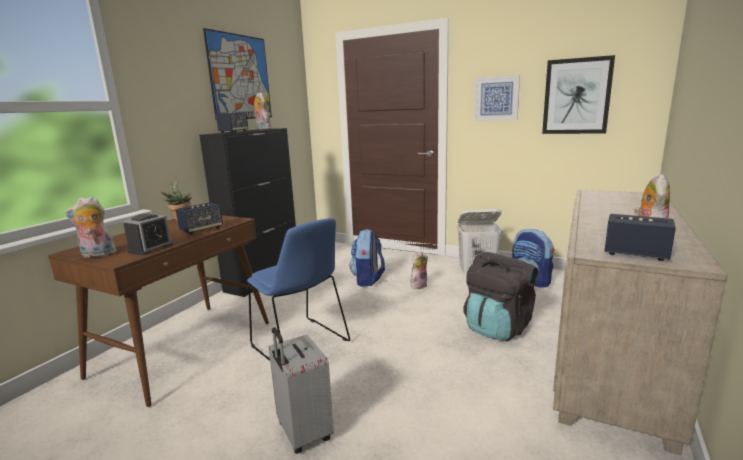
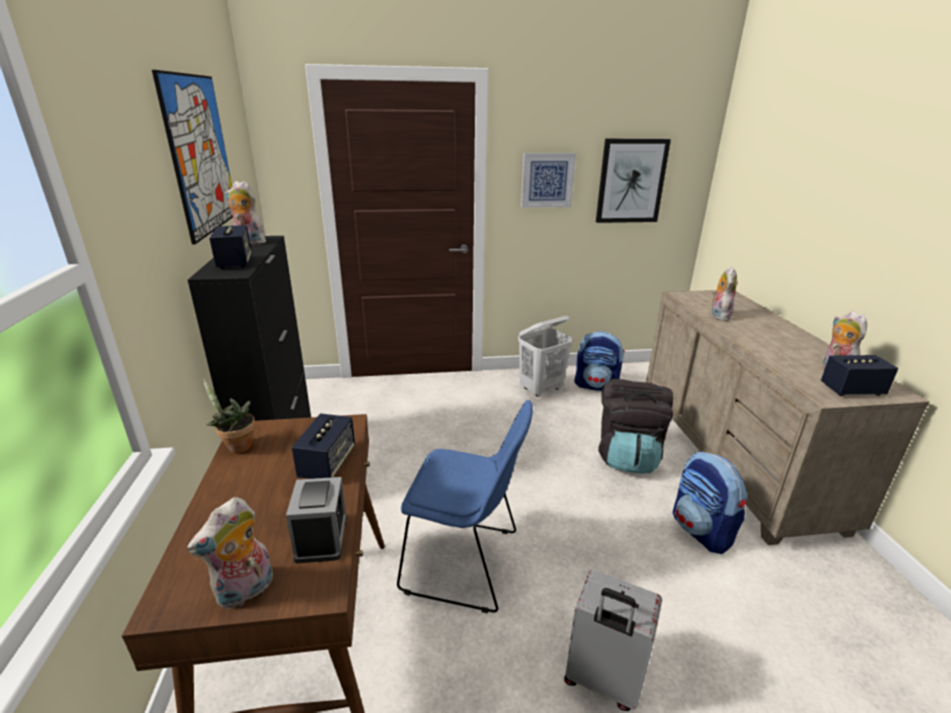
camera: 35 degrees left, 10 degrees up
backpack [349,229,385,287] -> backpack moved to [673,451,747,554]
plush toy [411,251,428,290] -> plush toy moved to [712,266,737,321]

